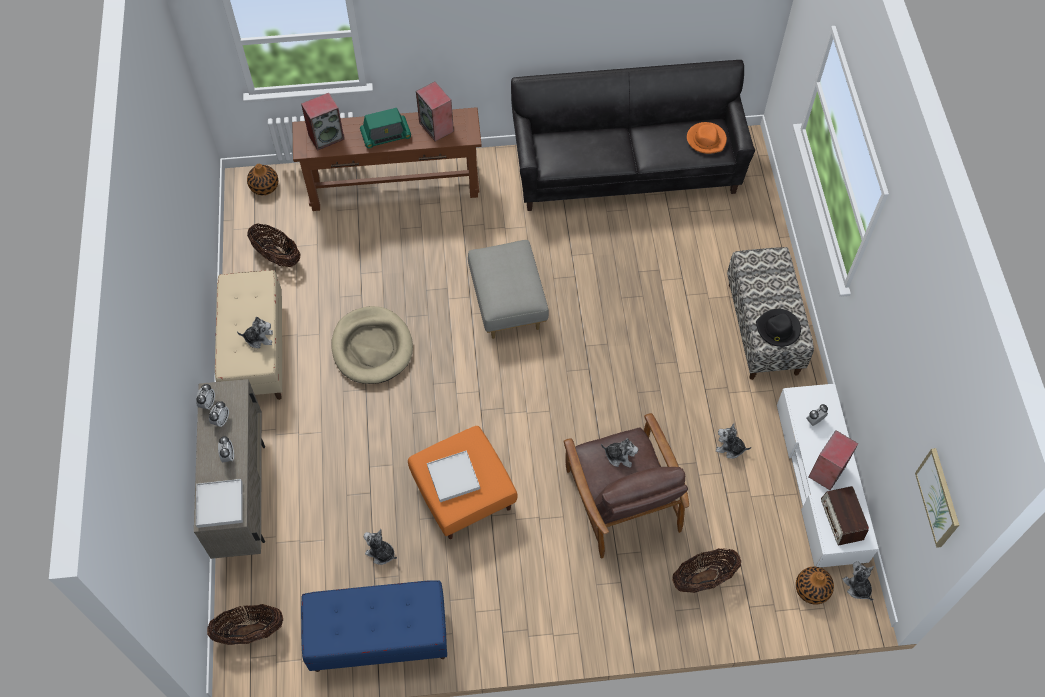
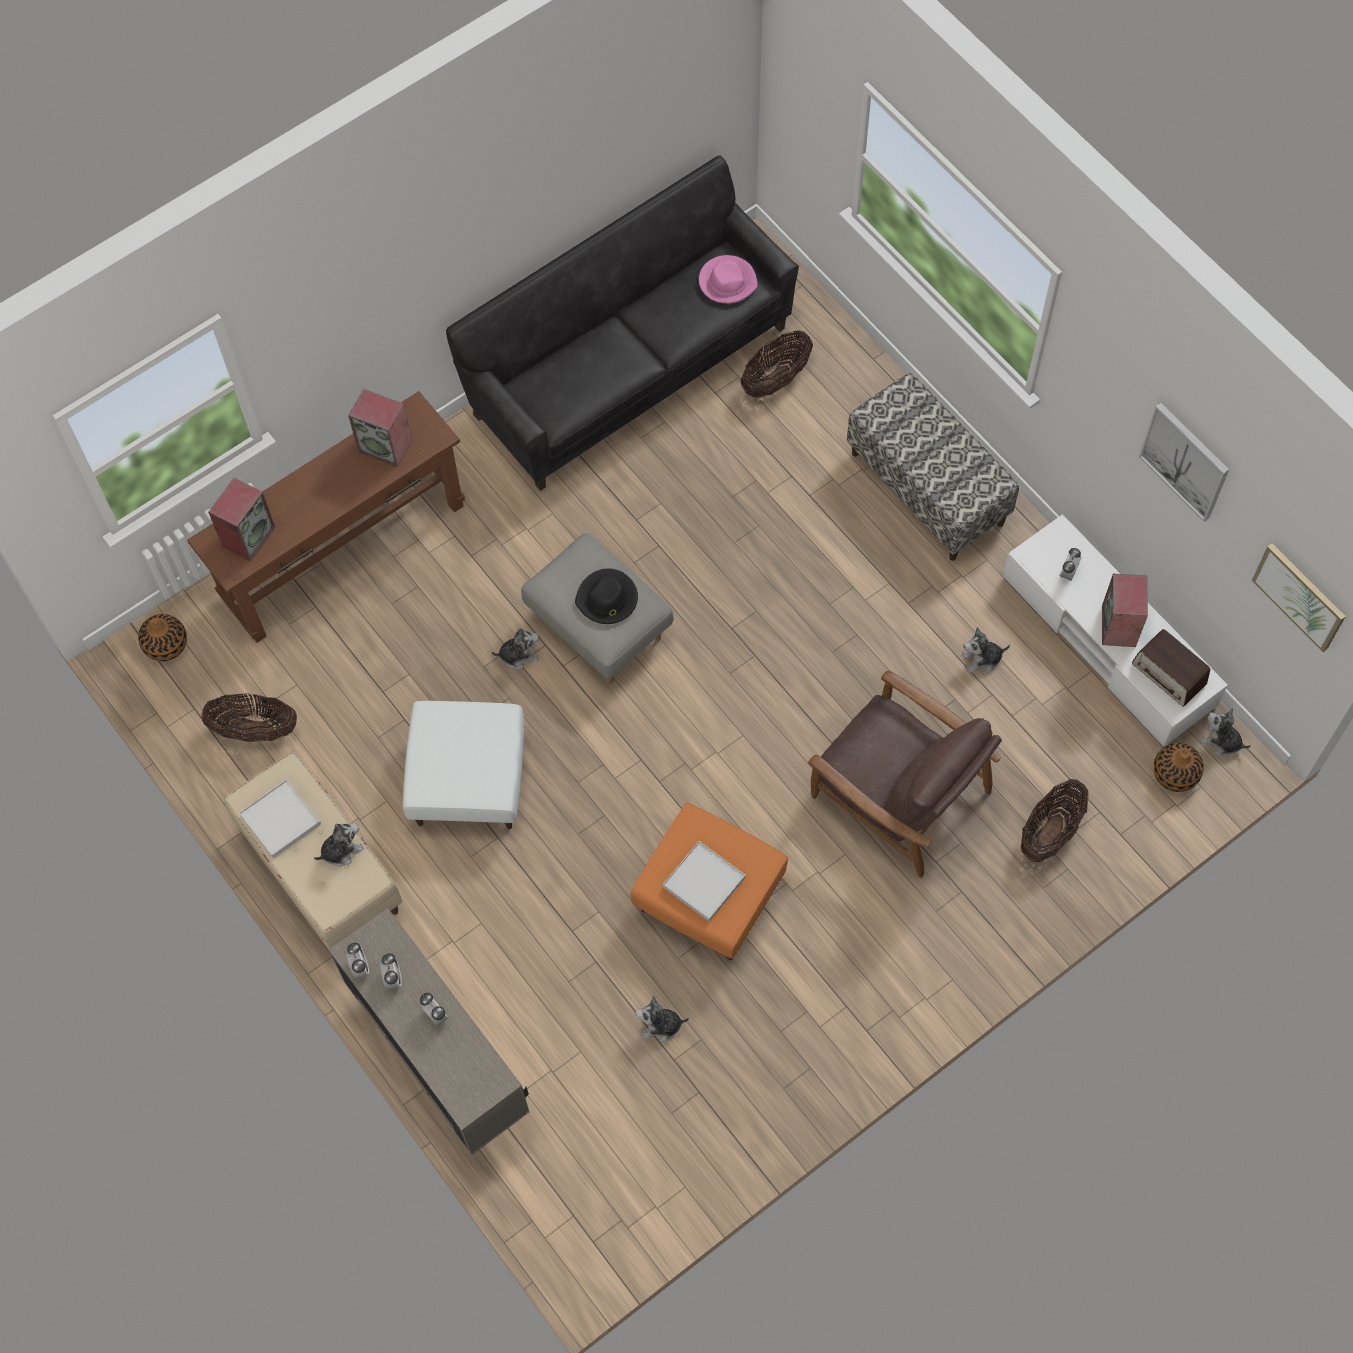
camera: 30 degrees left, 5 degrees up
white tray [196,479,243,528] -> white tray moved to [239,779,321,858]
basket [207,604,283,645] -> basket moved to [740,330,813,398]
blue bench [301,580,447,672] -> none
beige dog bed [332,306,413,384] -> white ottoman [403,701,524,829]
radio [360,108,411,149] -> none
plush toy [601,438,638,468] -> plush toy moved to [491,628,539,669]
orange hat [687,122,727,154] -> pink hat [699,255,757,304]
black hat [756,309,801,347] -> black hat moved to [575,569,638,624]
none -> picture [1139,403,1229,522]

